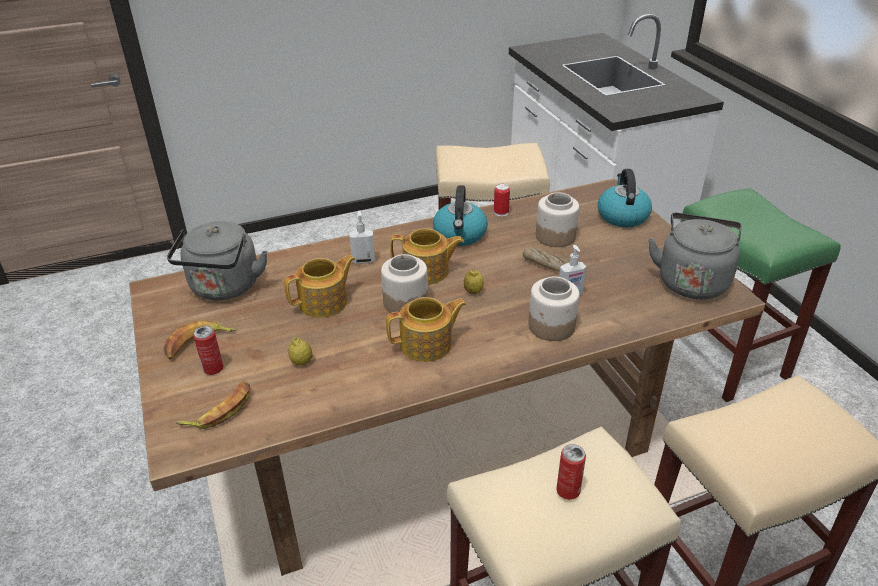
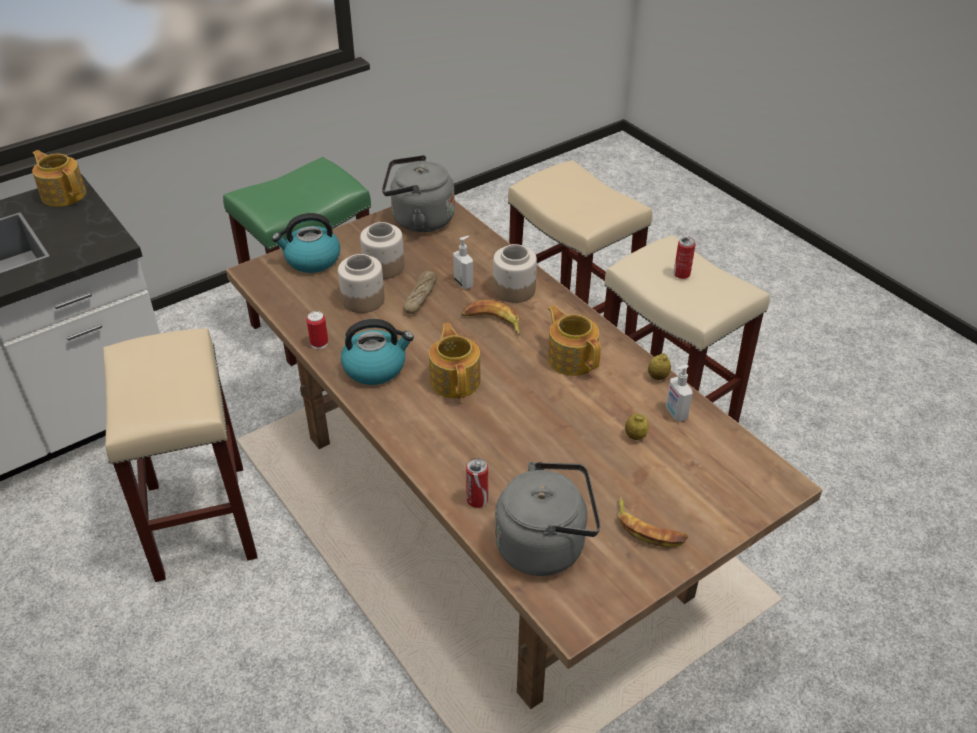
camera: 105 degrees left, 5 degrees up
banana [176,381,250,429] -> banana moved to [462,300,520,335]
can [193,326,223,375] -> can moved to [466,458,488,508]
teapot [284,255,356,318] -> teapot moved to [32,150,86,207]
soap dispenser [349,210,375,264] -> soap dispenser moved to [666,365,692,422]
jar [381,254,428,313] -> jar moved to [360,222,404,279]
lemon [464,269,484,294] -> lemon moved to [648,353,671,380]

